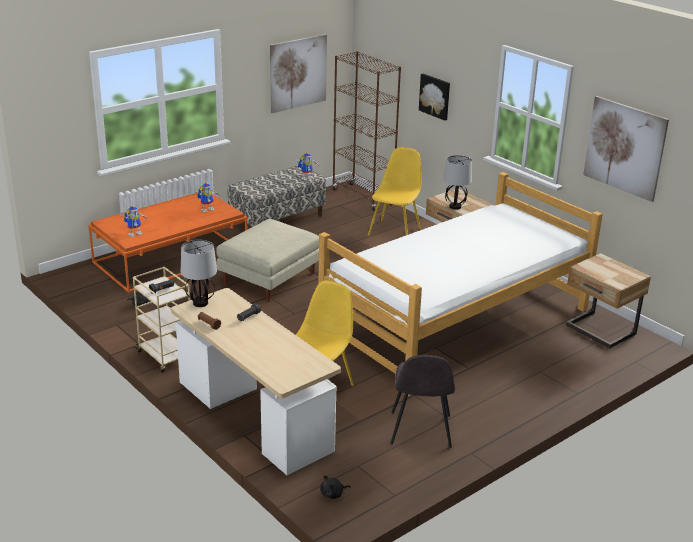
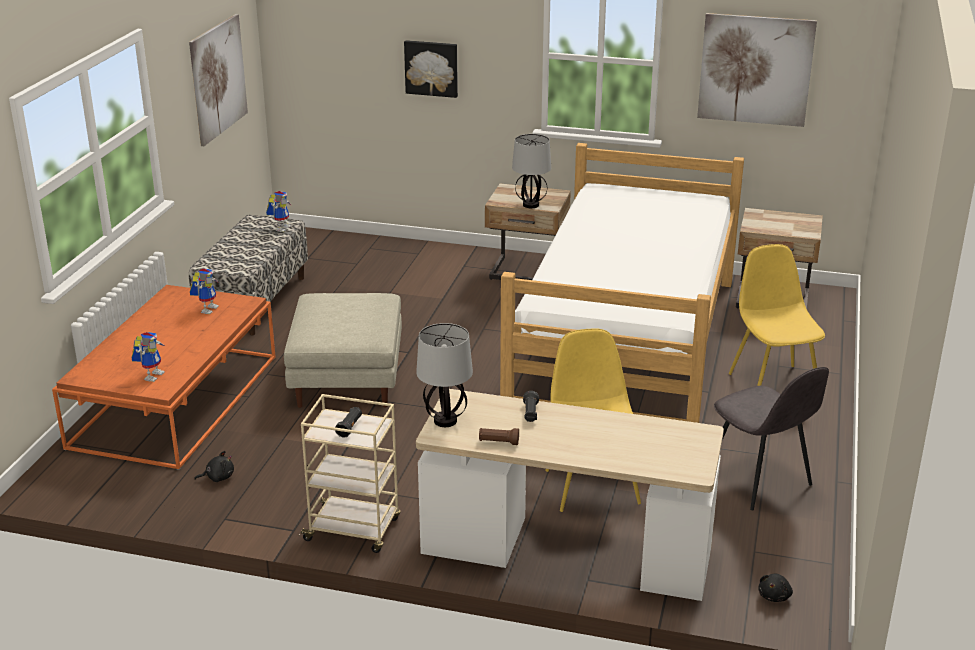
camera: 35 degrees left, 0 degrees up
brown bookcase [332,51,401,211] -> none
yellow chair [368,147,422,236] -> yellow chair moved to [729,244,825,386]

